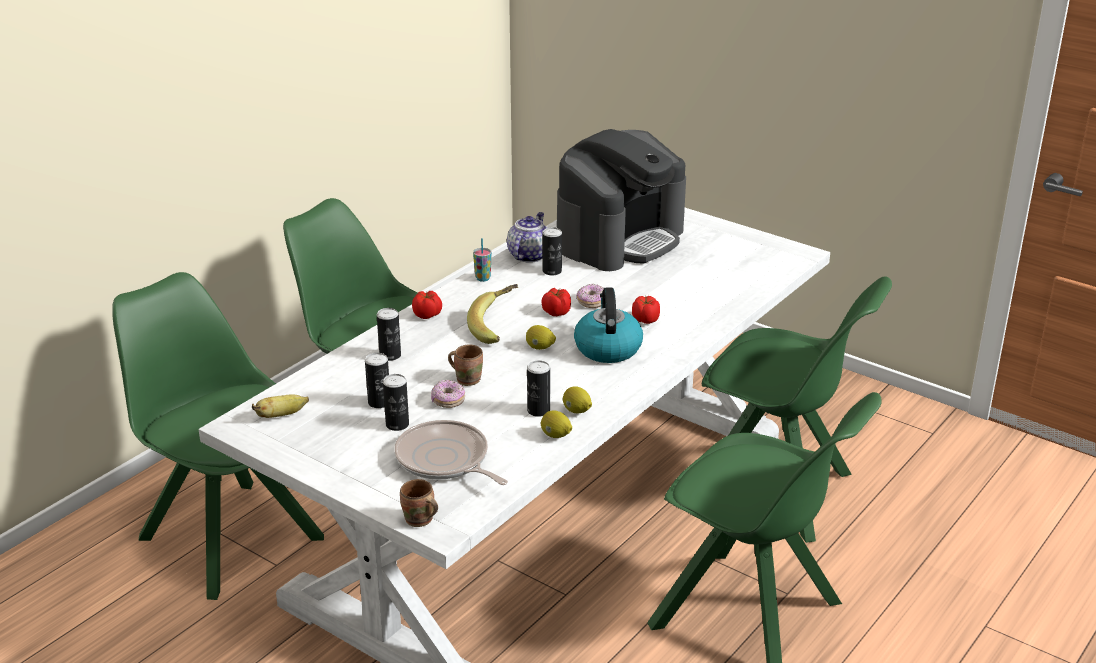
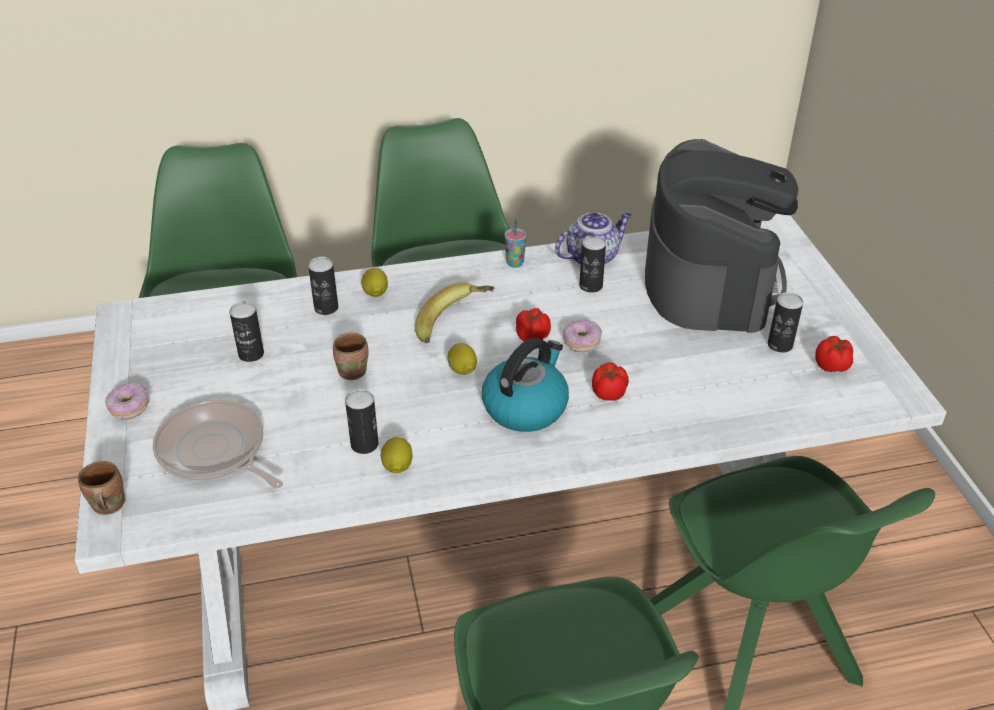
camera: 40 degrees right, 10 degrees up
banana [252,394,309,418] -> none
can [383,374,409,431] -> can moved to [768,292,803,353]
frying pan [395,420,508,485] -> frying pan turned 45 degrees counterclockwise [153,400,283,489]
tomato [412,291,442,319] -> tomato moved to [815,336,853,372]
donut [431,380,465,408] -> donut moved to [106,382,149,419]
lemon [541,410,572,438] -> lemon moved to [361,268,388,297]
coffee machine [557,129,686,271] -> coffee machine turned 75 degrees counterclockwise [645,139,798,333]

